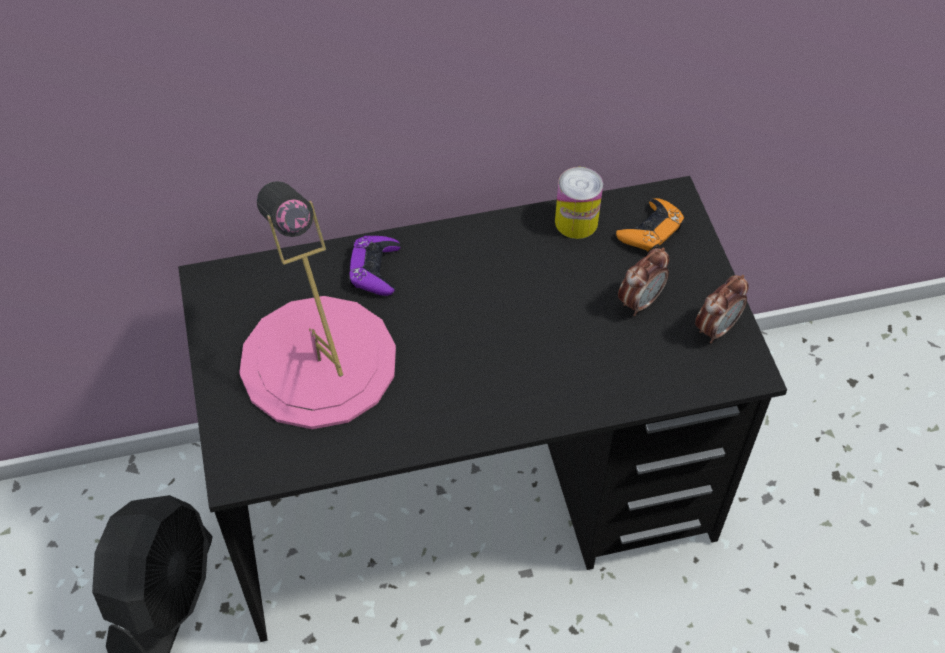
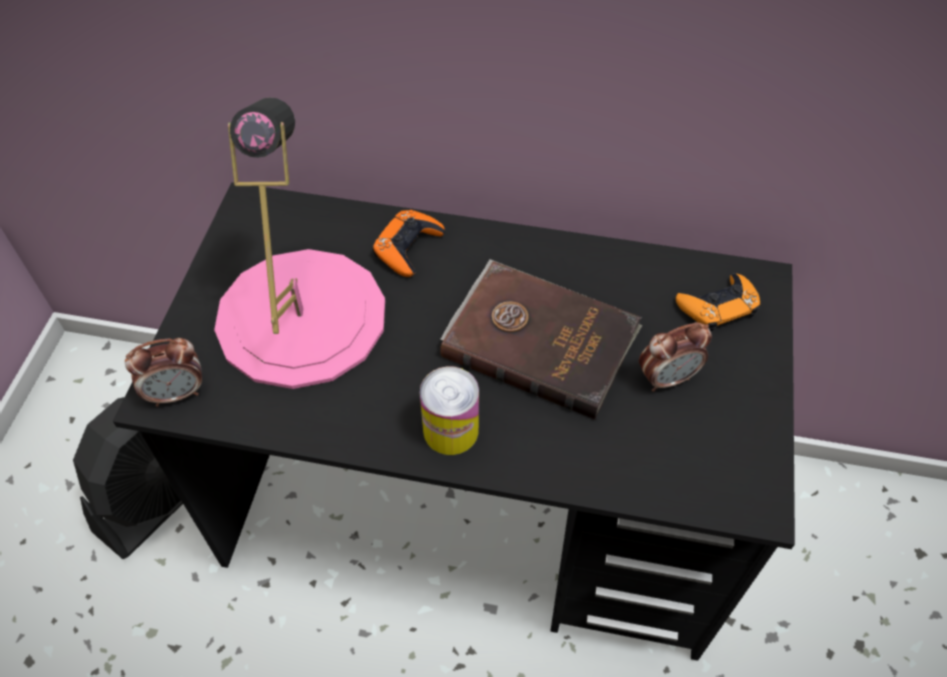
camera: 25 degrees right, 0 degrees up
purple game controller [348,236,401,296] -> orange game controller [372,210,445,277]
can [555,167,603,239] -> can moved to [420,366,479,455]
alarm clock [695,275,749,343] -> alarm clock moved to [125,338,202,407]
none -> brown book [440,259,642,419]

